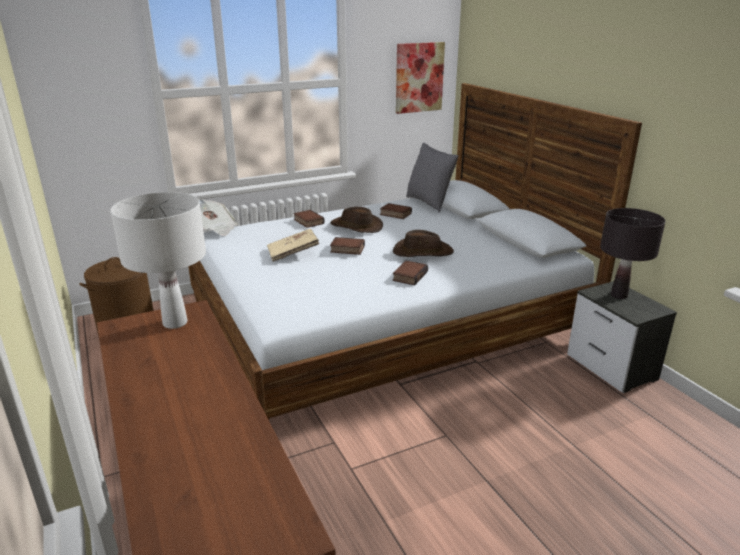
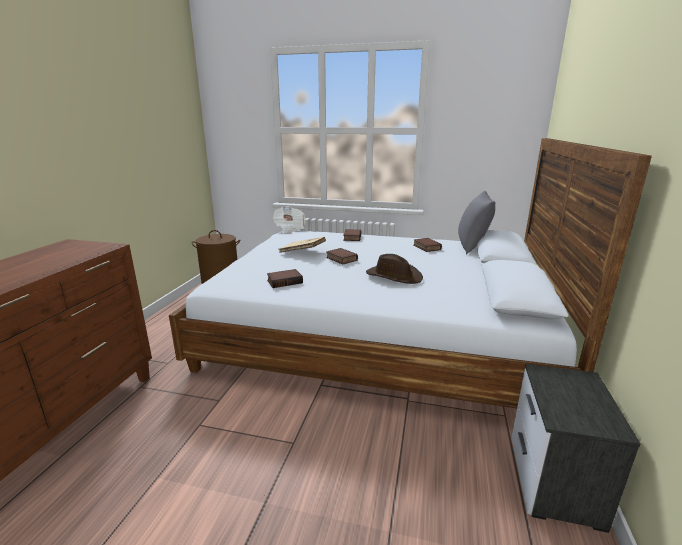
camera: 40 degrees right, 5 degrees down
white table lamp [110,192,206,329] -> none
brown hat [330,207,383,233] -> none
book [393,261,428,285] -> book moved to [267,269,303,288]
picture [396,42,445,114] -> none
black table lamp [600,208,666,299] -> none

